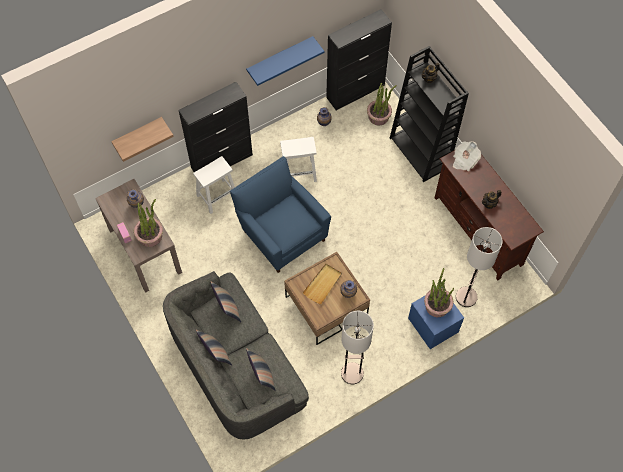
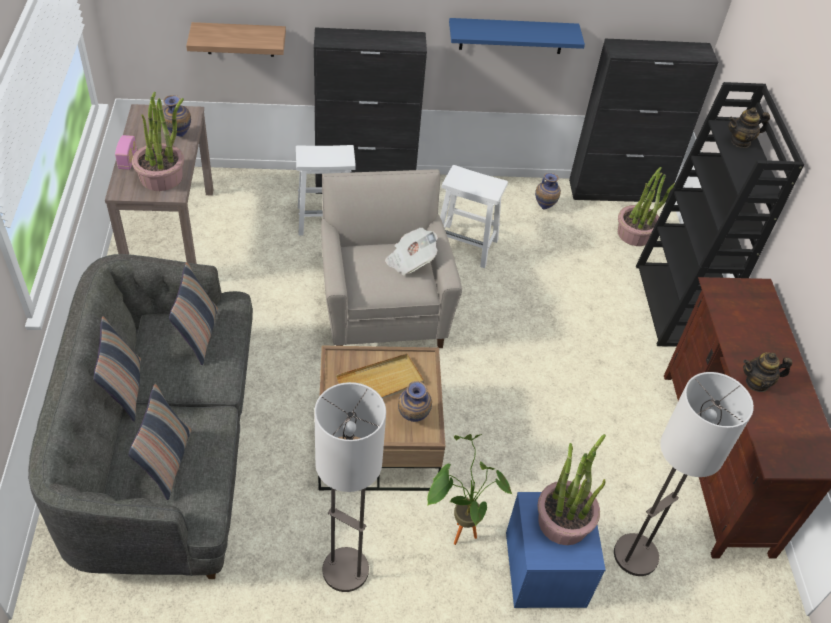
camera: 25 degrees right, 15 degrees down
blue armchair [230,156,331,273] -> beige armchair [321,169,462,348]
newspaper [453,141,481,171] -> newspaper moved to [385,228,438,276]
none -> potted plant [427,434,513,545]

